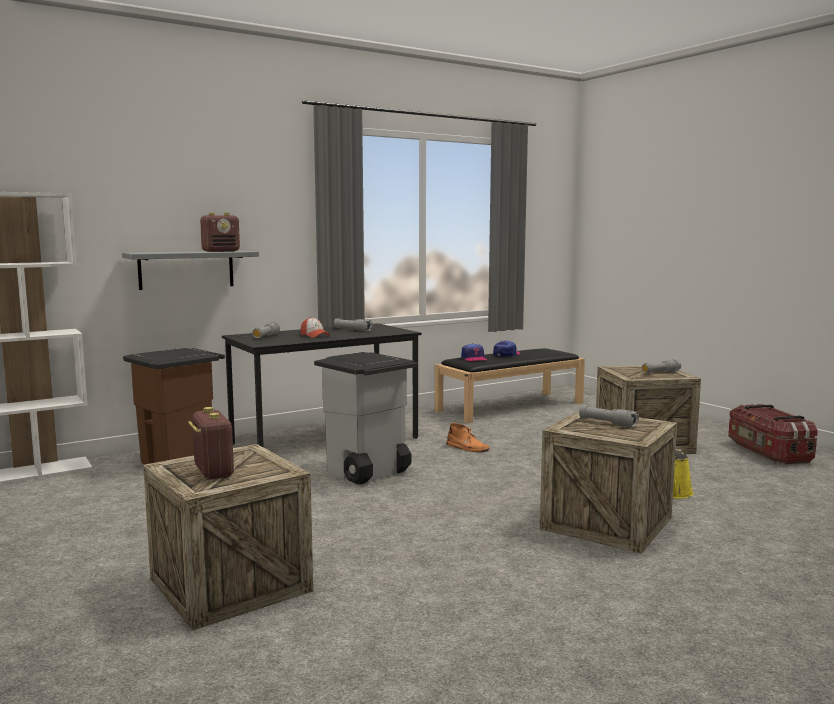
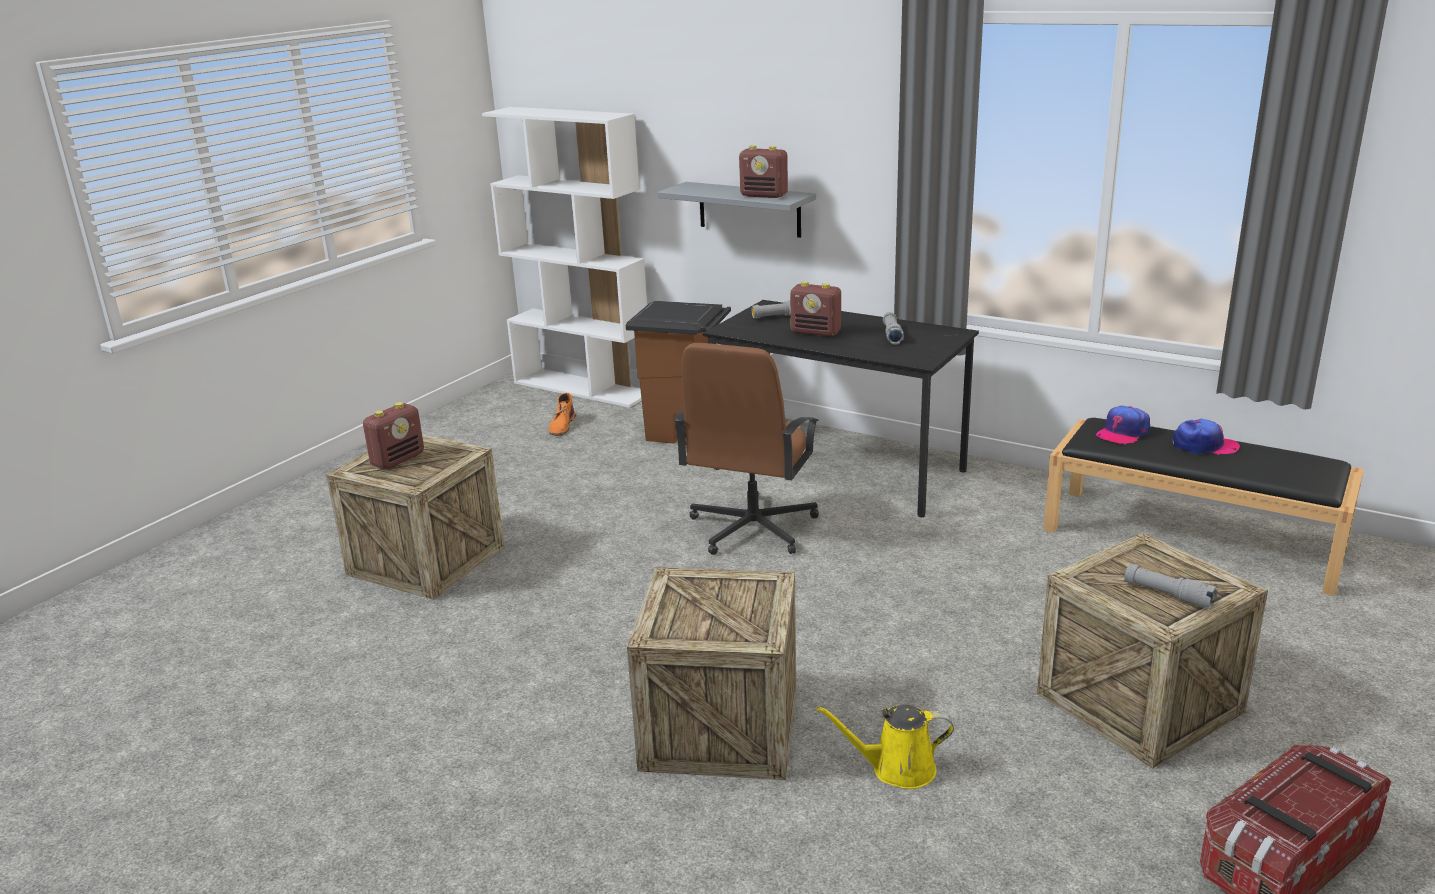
camera: 65 degrees right, 15 degrees up
cap [301,317,330,338] -> radio [790,281,841,337]
grey trash can [314,352,418,484] -> brown office chair [674,343,819,555]
orange boot [446,423,490,452] -> orange boot moved to [549,393,576,436]
grey flashlight [579,405,639,428] -> none

